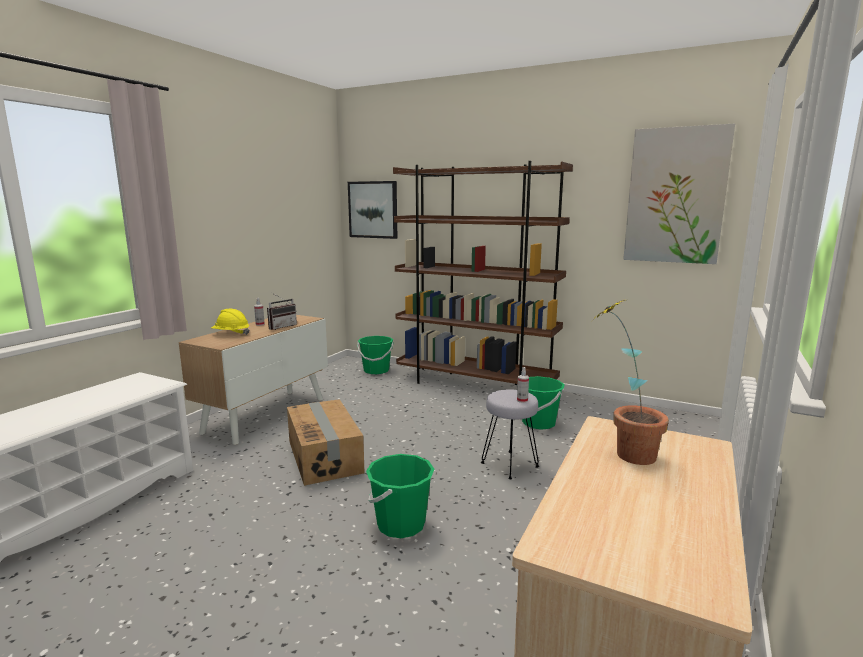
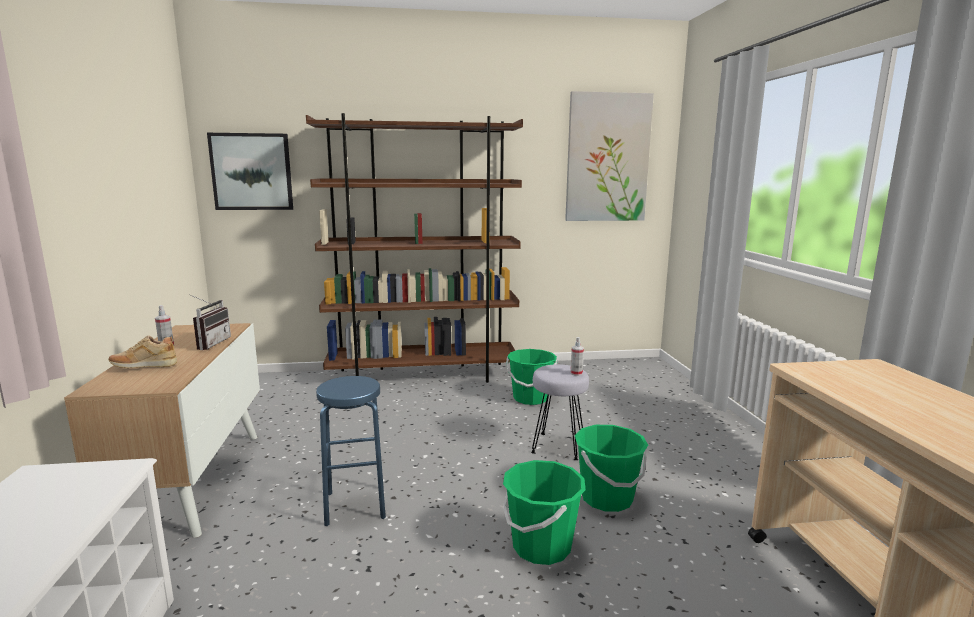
camera: 35 degrees left, 0 degrees up
yellow hard hat [211,309,250,335] -> beige shoe [108,335,177,368]
cardboard box [287,399,364,486] -> blue stool [316,376,386,526]
green bucket [357,336,393,374] -> green bucket moved to [575,425,648,512]
potted plant [593,300,669,465] -> none

